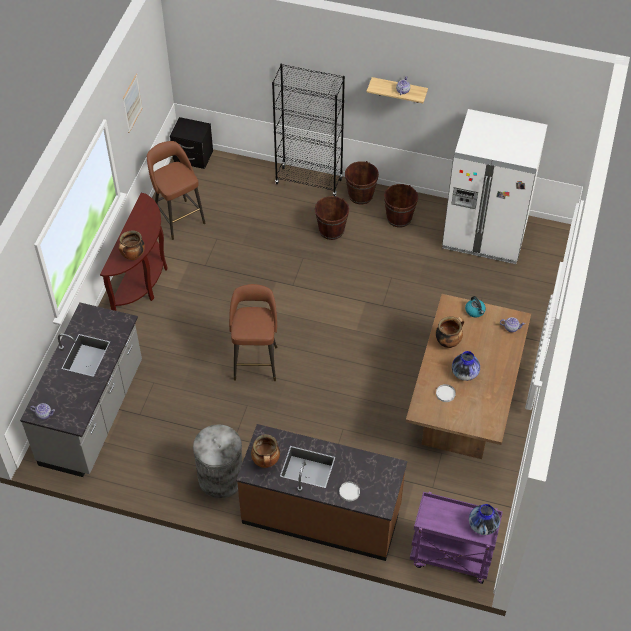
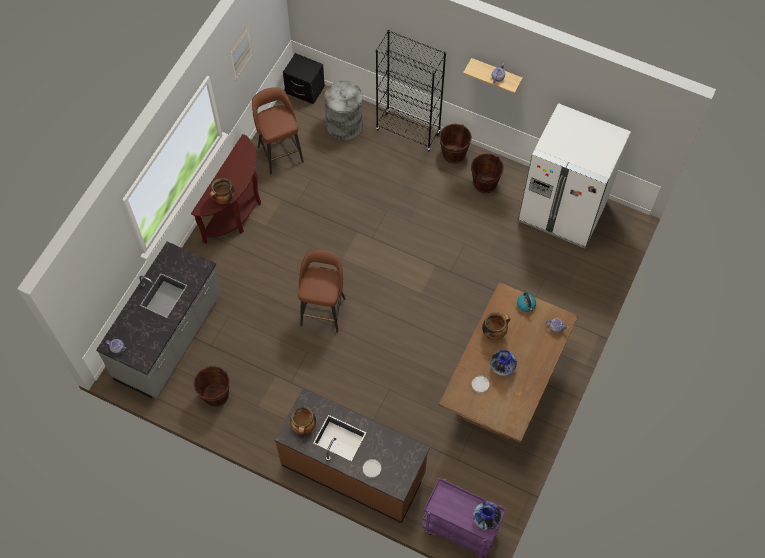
camera: 10 degrees right, 10 degrees up
grey trash can [193,425,242,498] -> grey trash can moved to [324,81,363,141]
brown bucket [315,196,349,240] -> brown bucket moved to [194,366,230,407]

